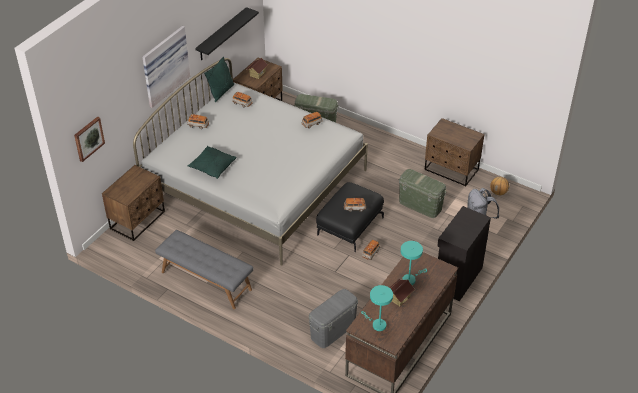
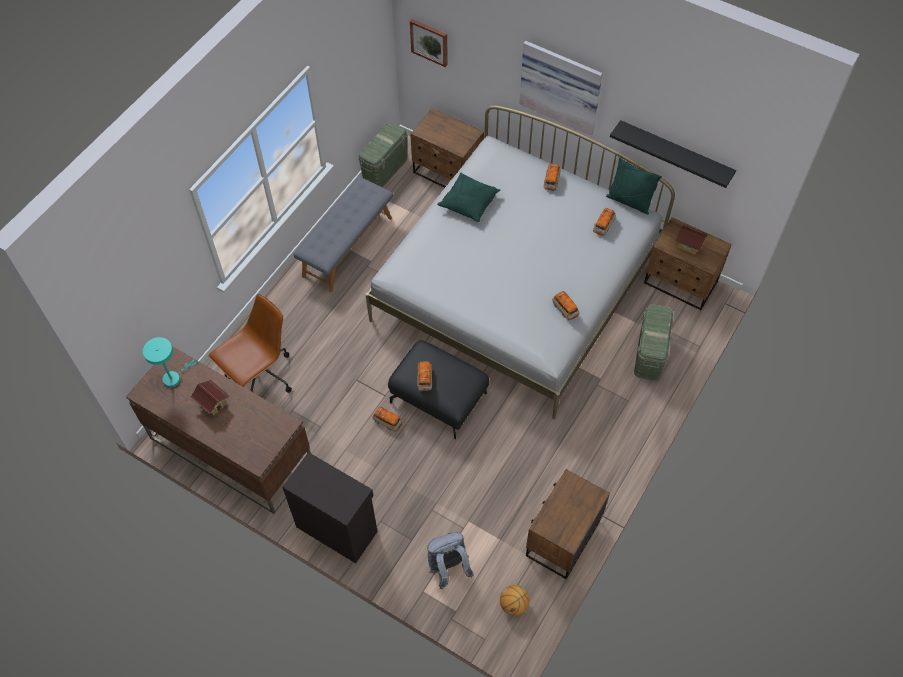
camera: 90 degrees right, 15 degrees up
grey storage box [309,289,358,348] -> brown office chair [208,294,292,393]
green storage box [399,169,447,218] -> green storage box moved to [358,122,407,187]
turquoise table lamp [401,241,427,285] -> none

